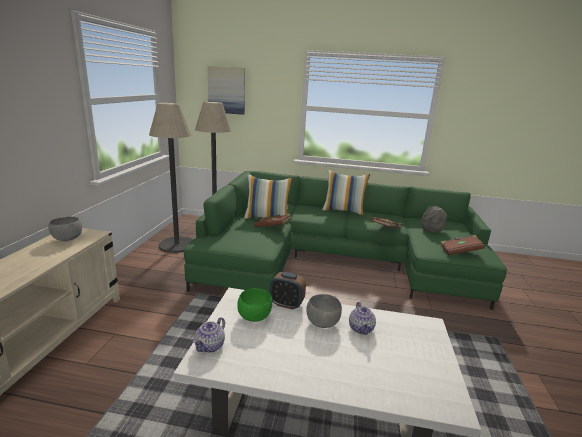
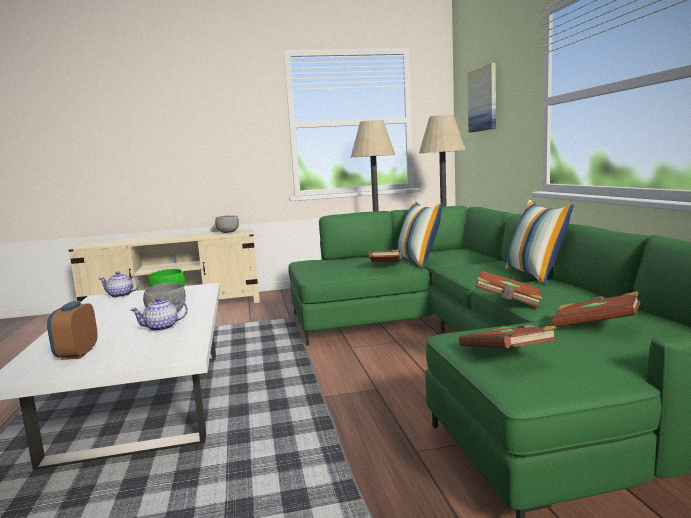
camera: 70 degrees right, 10 degrees down
alarm clock [270,272,306,310] -> alarm clock moved to [47,301,97,360]
grey hat [421,206,447,233] -> brown book [551,291,640,327]

